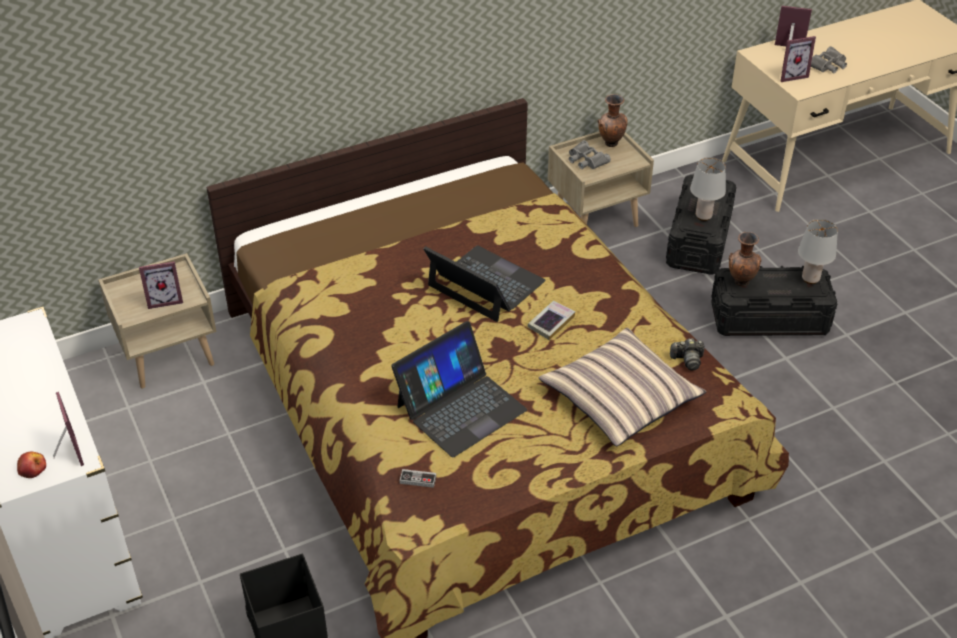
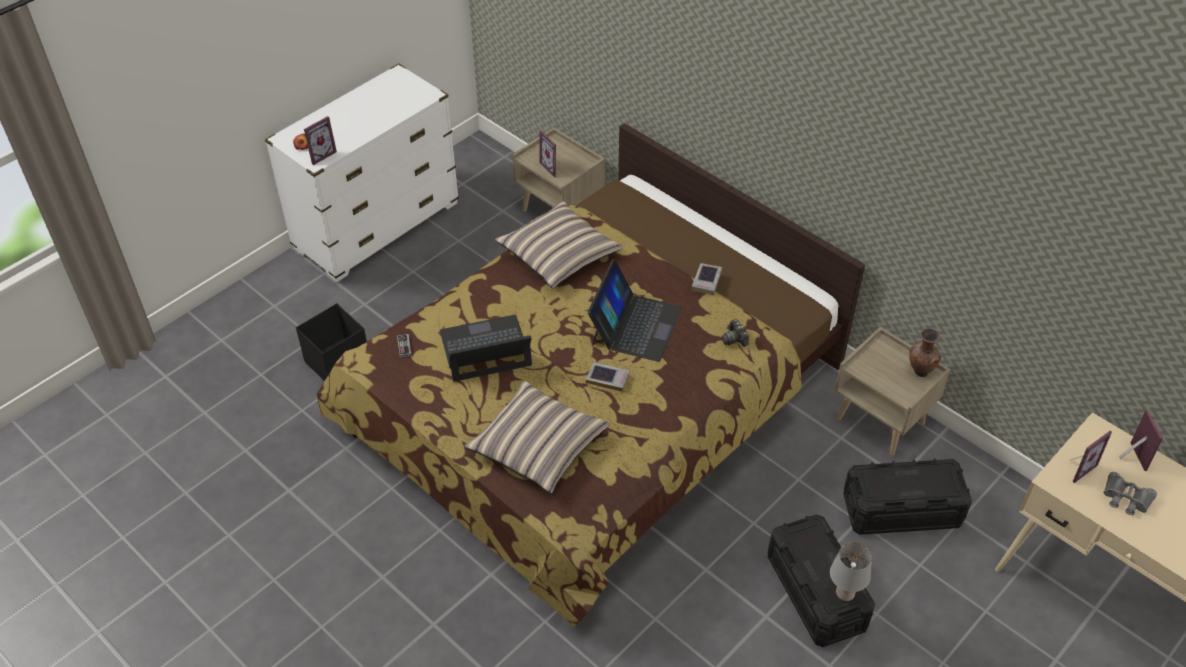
camera: 70 degrees right, 5 degrees up
laptop [391,321,527,457] -> laptop turned 135 degrees clockwise [440,315,532,382]
grey binoculars [569,140,611,169] -> none
camera [670,338,705,370] -> camera moved to [722,319,749,347]
grey table lamp [690,157,726,221] -> none
brown vase [729,232,761,287] -> none
picture frame [781,36,816,82] -> picture frame turned 90 degrees counterclockwise [1069,431,1112,483]
none -> pillow [495,201,623,289]
none -> book [692,263,722,294]

